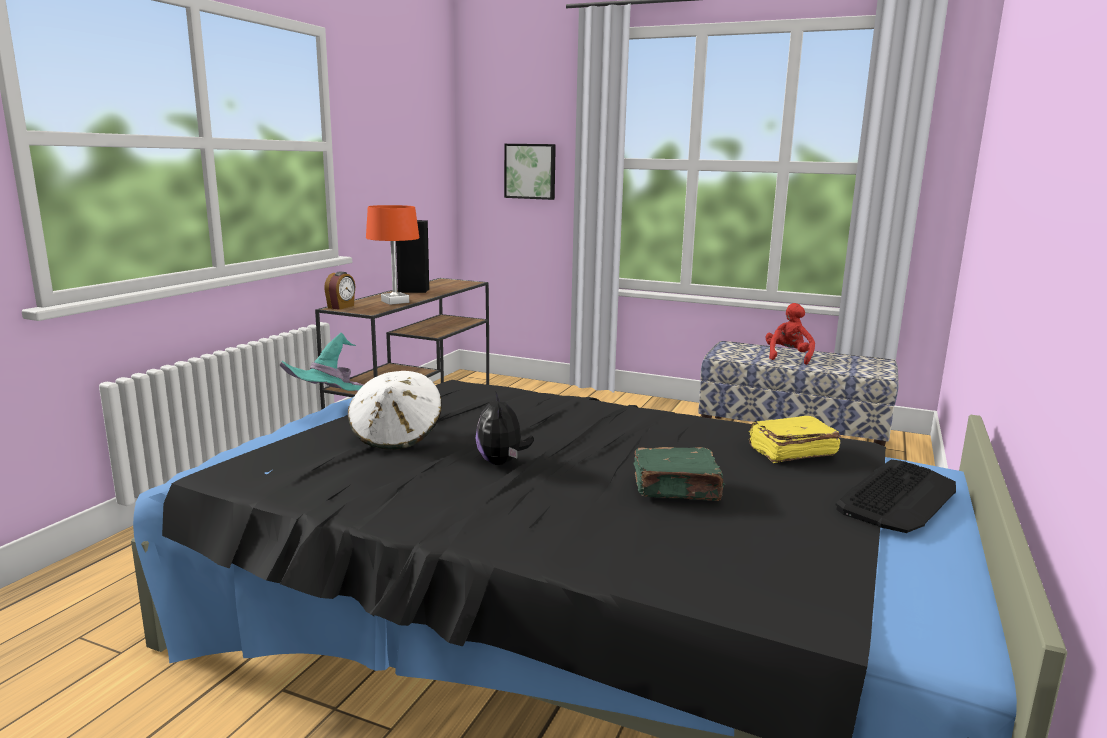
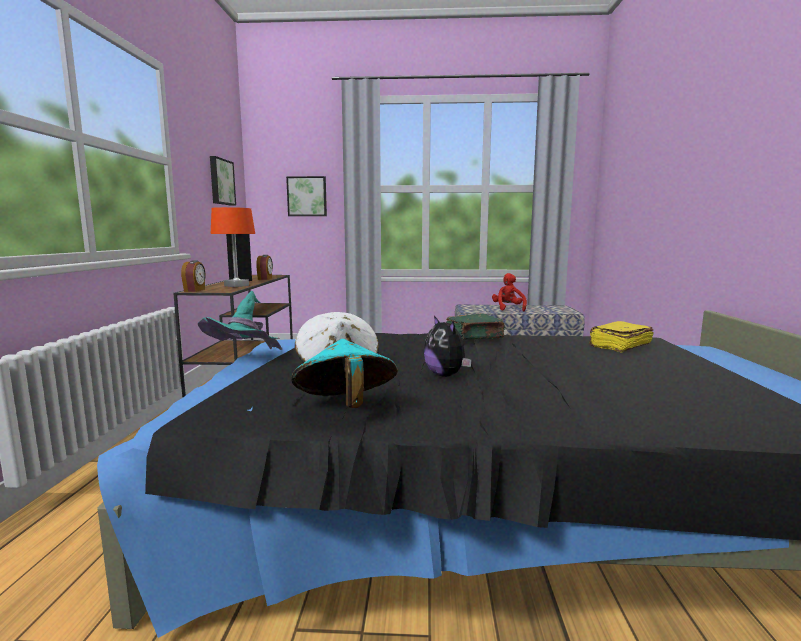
camera: 20 degrees left, 5 degrees down
green book [633,447,725,501] -> green book moved to [446,313,505,340]
keyboard [836,460,956,533] -> none
none -> picture [210,156,236,206]
none -> alarm clock [256,255,273,280]
none -> turquoise hat [291,339,398,408]

